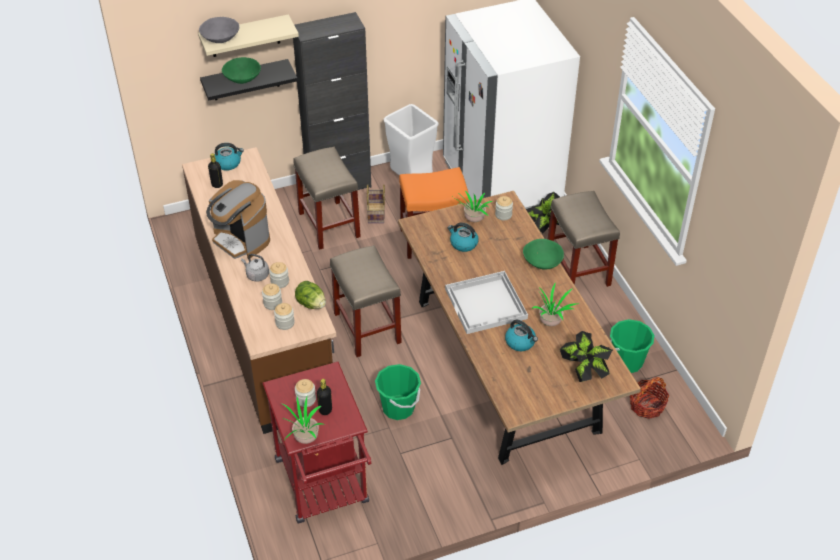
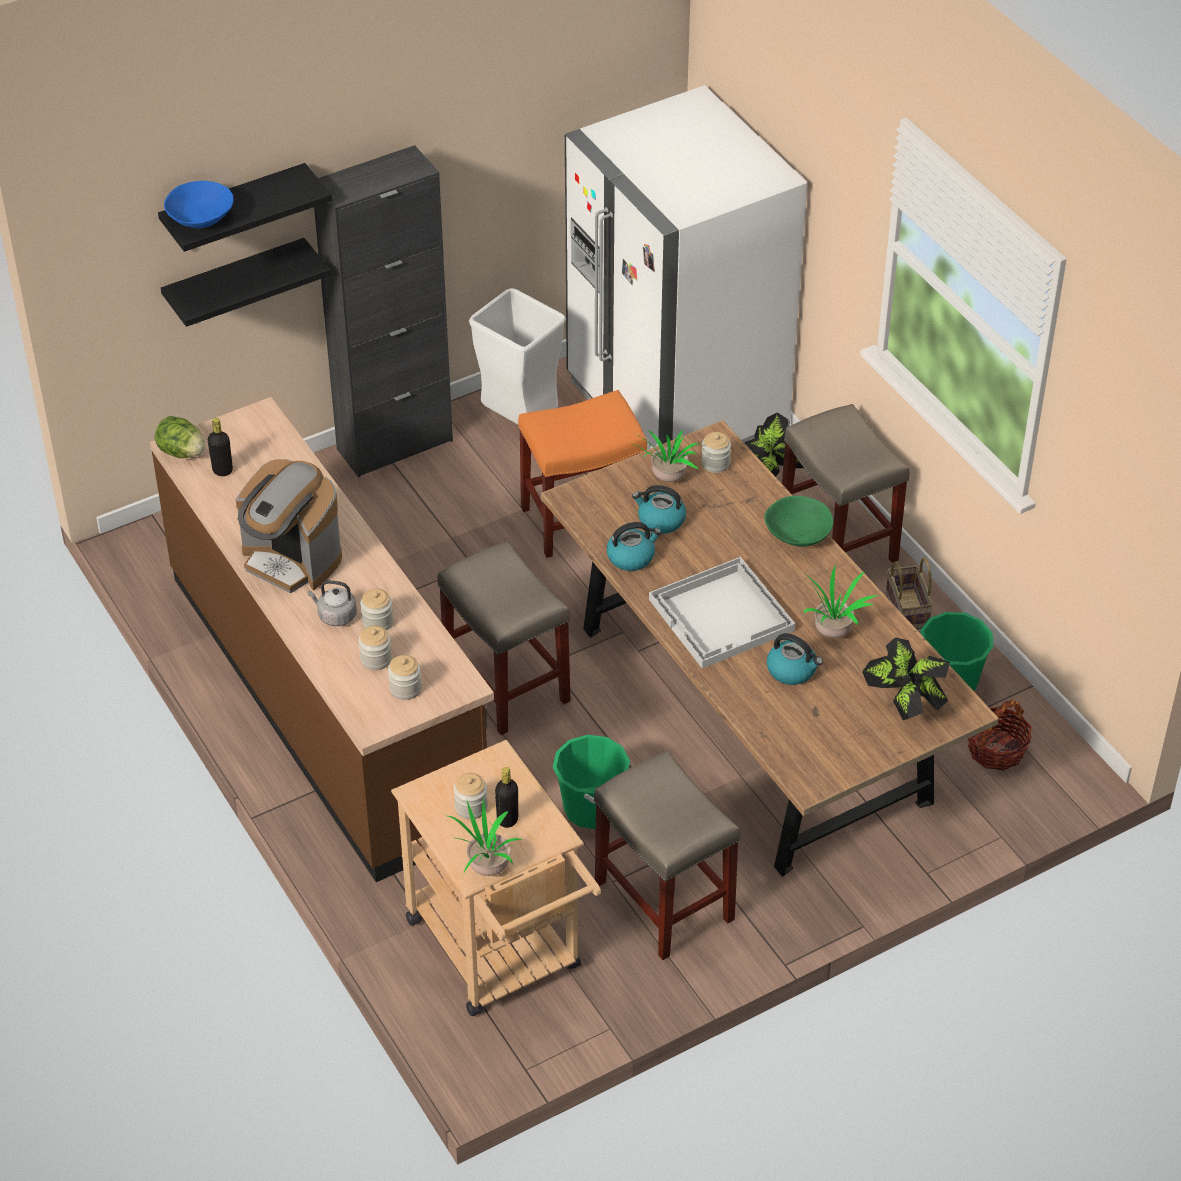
camera: 10 degrees left, 0 degrees up
beige shelf [198,14,299,57] -> black shelf [158,163,332,252]
grey bowl [199,17,239,43] -> blue bowl [164,181,233,228]
kettle [215,143,244,171] -> kettle moved to [606,522,661,571]
green bowl [222,57,261,84] -> none
red cart [263,362,371,523] -> beige cart [391,739,601,1016]
beige stool [293,147,361,250] -> beige stool moved to [594,751,740,960]
lettuce [295,281,326,309] -> lettuce moved to [155,416,206,458]
basket [367,184,385,223] -> basket moved to [886,558,933,629]

